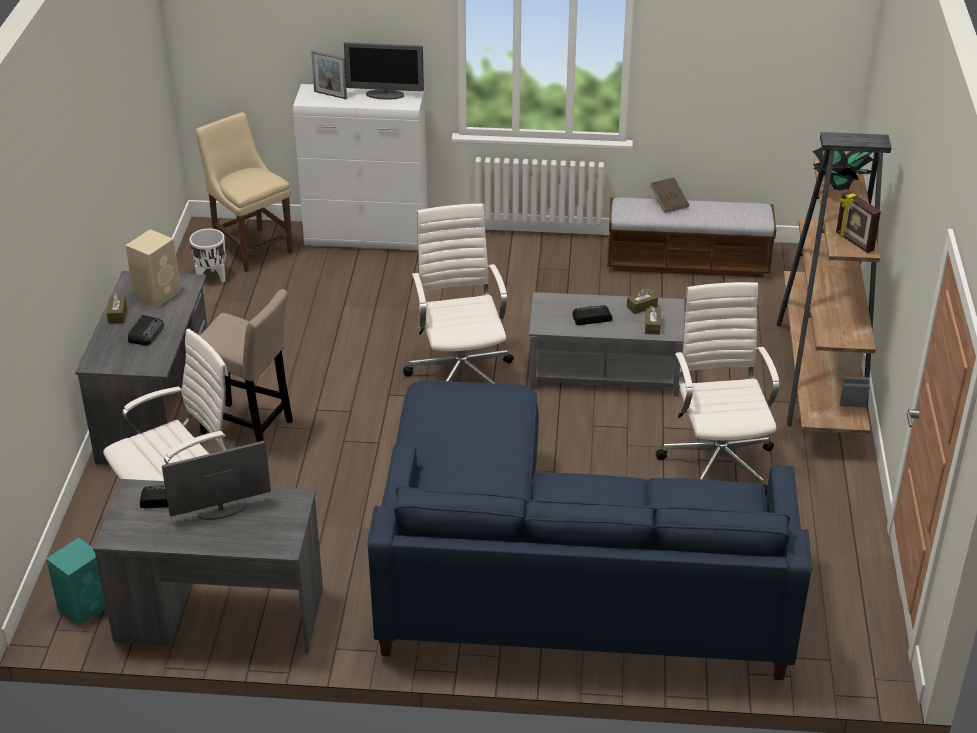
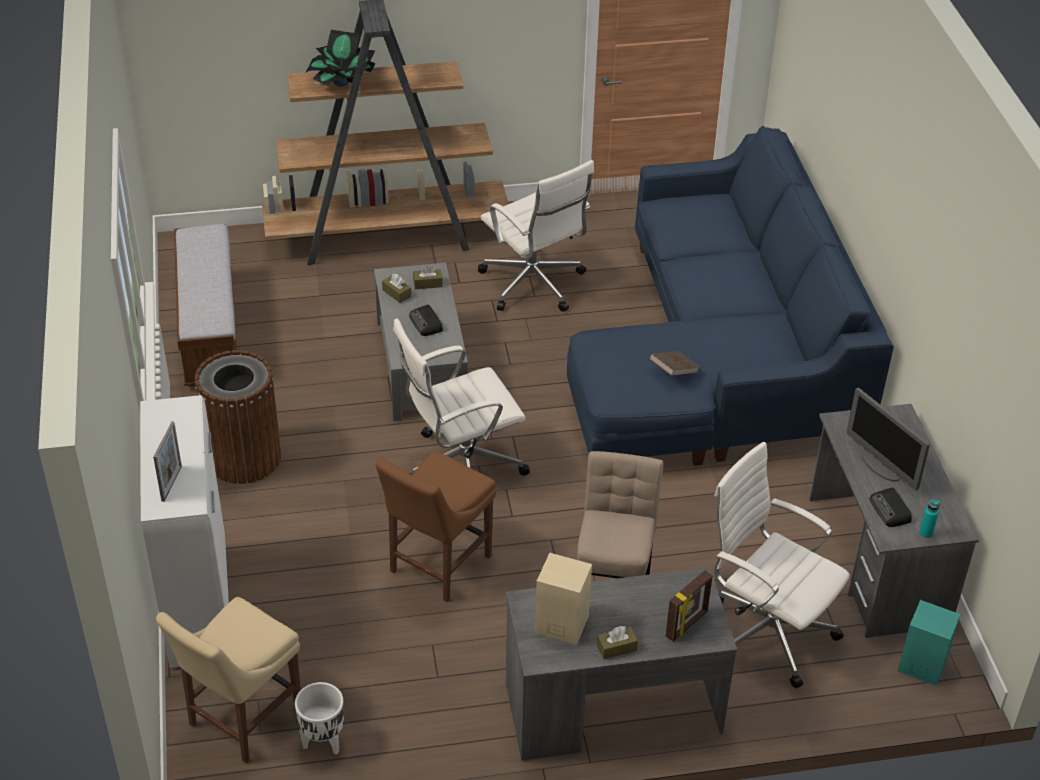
camera: 105 degrees left, 5 degrees up
radio [128,315,164,345] -> none
monitor [344,42,424,99] -> none
brown book [650,178,689,213] -> brown book moved to [649,351,700,376]
white office chair [656,282,779,495] -> white office chair turned 105 degrees counterclockwise [478,160,594,312]
picture frame [836,190,881,253] -> picture frame moved to [666,570,713,642]
none -> brown trash can [195,350,281,484]
none -> brown chair [375,451,496,602]
none -> turquoise bottle [919,500,940,538]

